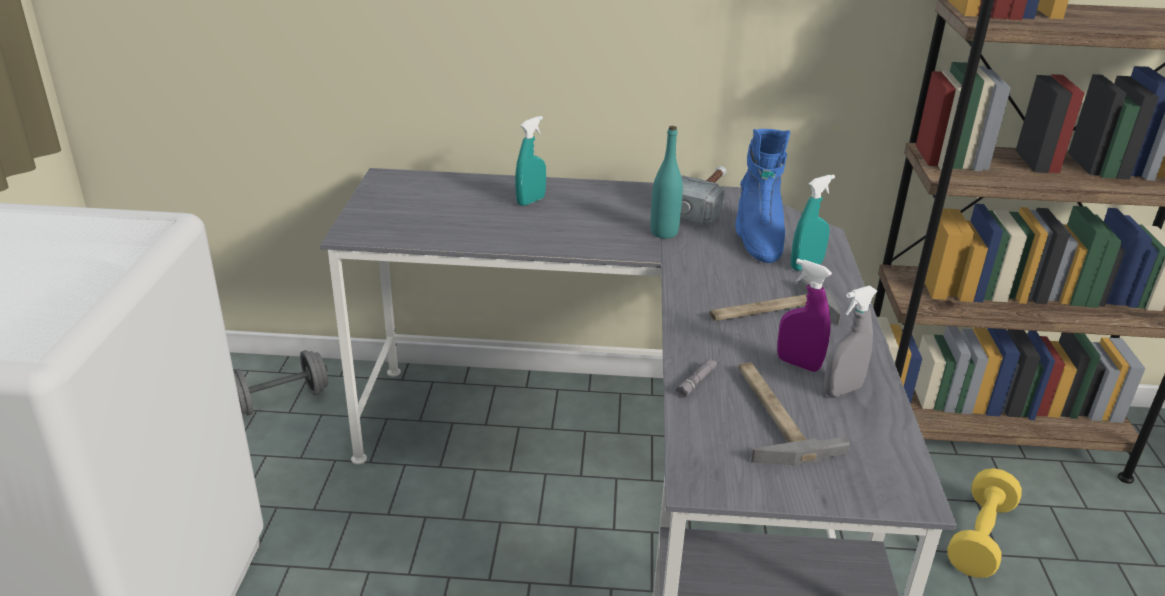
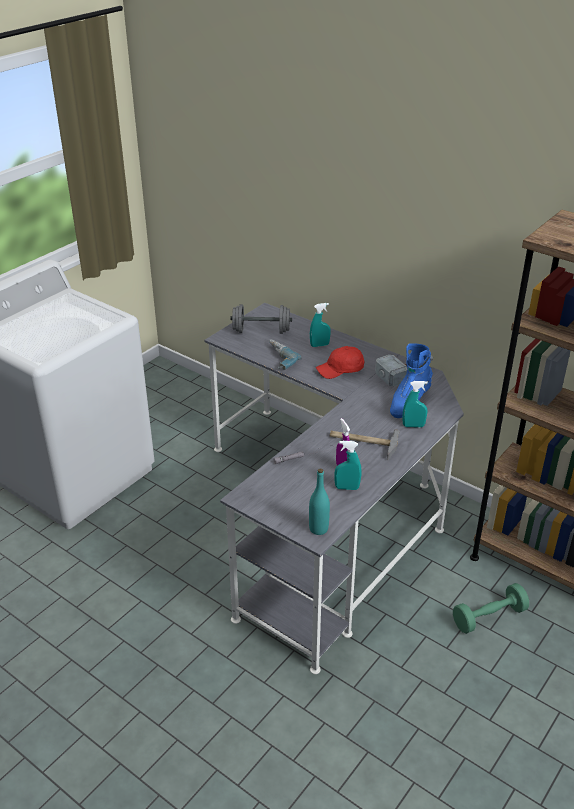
camera: 35 degrees right, 5 degrees up
grey dumbbell [234,350,328,415] -> grey dumbbell moved to [230,304,292,334]
turquoise bottle [651,126,683,239] -> turquoise bottle moved to [309,469,330,535]
hammer [739,363,849,465] -> none
grey spray bottle [824,286,877,397] -> turquoise spray bottle [335,441,361,490]
yellow dumbbell [947,468,1022,578] -> green dumbbell [453,583,529,634]
none -> power drill [269,339,301,370]
none -> red cap [316,346,364,379]

